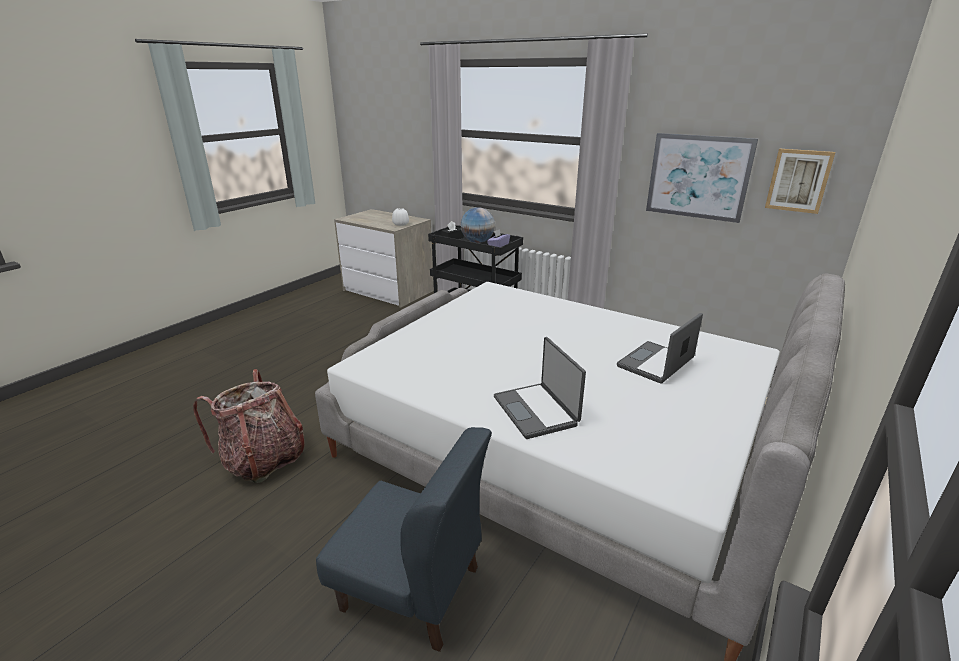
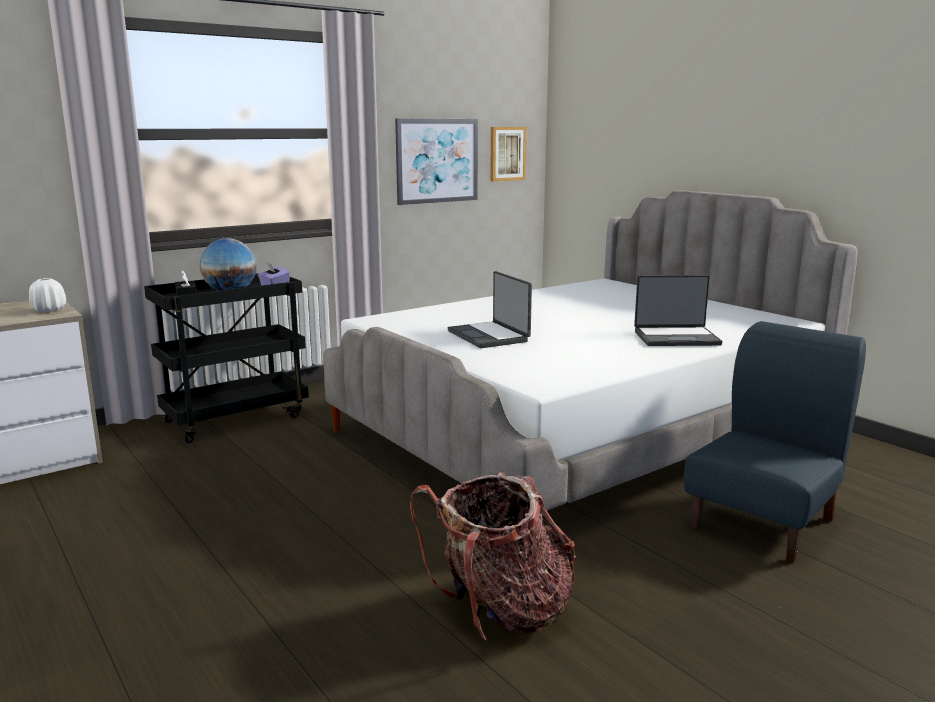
camera: 70 degrees left, 10 degrees down
laptop [617,313,703,384] -> laptop moved to [448,271,532,348]

